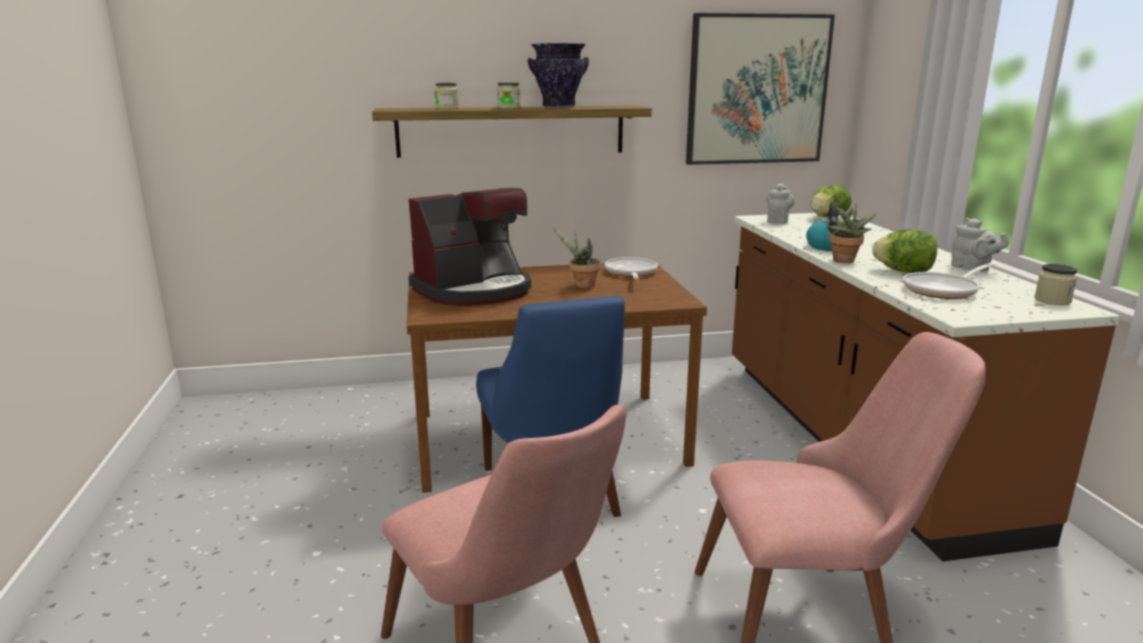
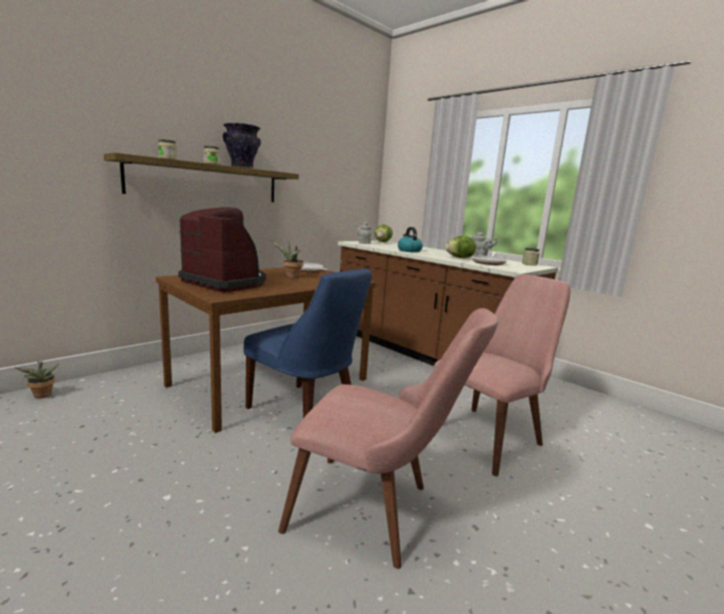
camera: 35 degrees left, 5 degrees down
coffee machine [408,188,531,306] -> coffee machine turned 75 degrees counterclockwise [178,207,266,292]
picture [686,13,835,165] -> none
potted plant [827,204,876,263] -> potted plant moved to [15,360,60,399]

